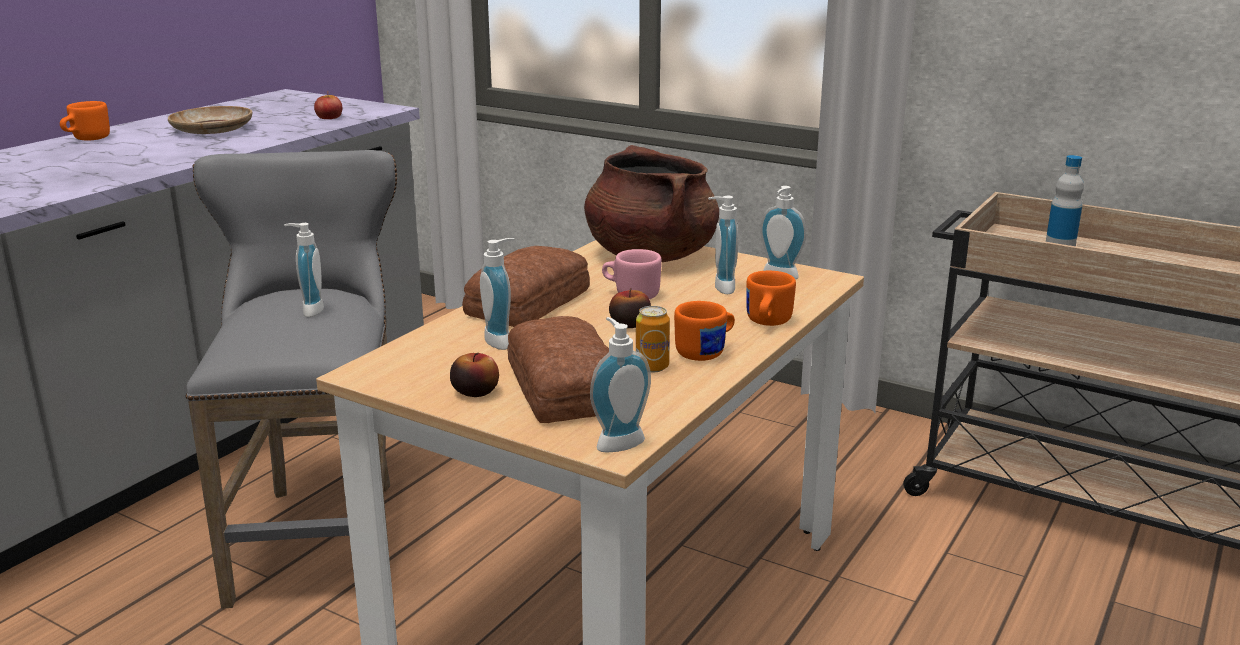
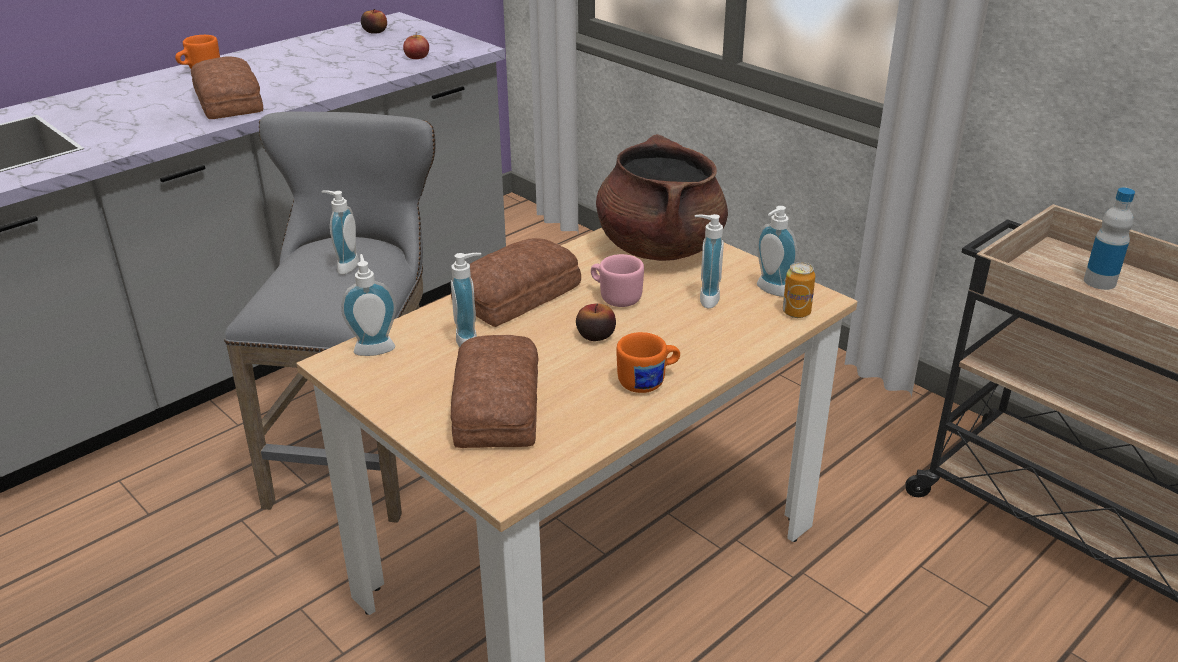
camera: 15 degrees right, 10 degrees up
beige plate [168,106,252,134] -> none
apple [450,353,499,397] -> apple moved to [361,9,387,34]
soap dispenser [590,317,651,453] -> soap dispenser moved to [341,254,396,356]
can [636,306,670,373] -> can moved to [783,262,815,318]
orange mug [746,271,796,326] -> none
none -> bread [191,57,263,119]

